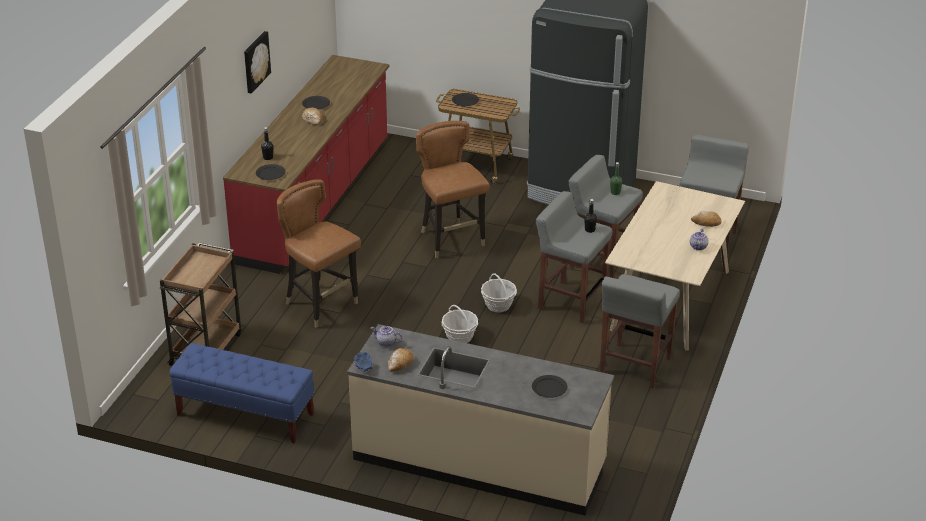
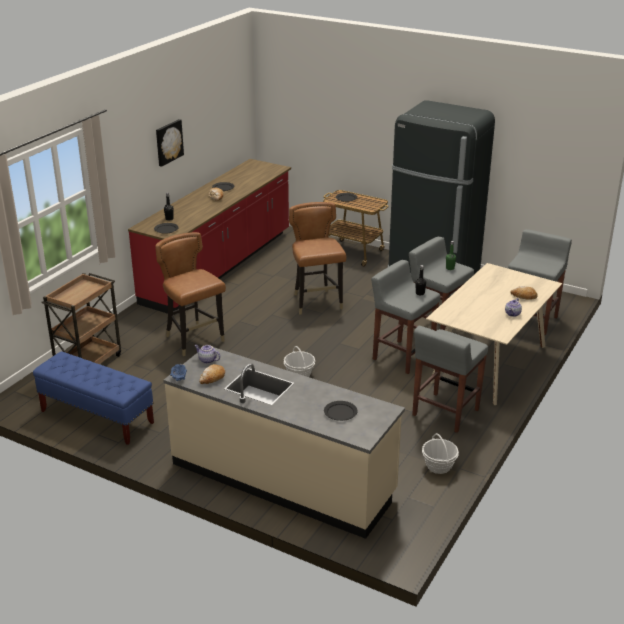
camera: 10 degrees right, 5 degrees down
basket [481,273,517,312] -> basket moved to [422,433,459,474]

